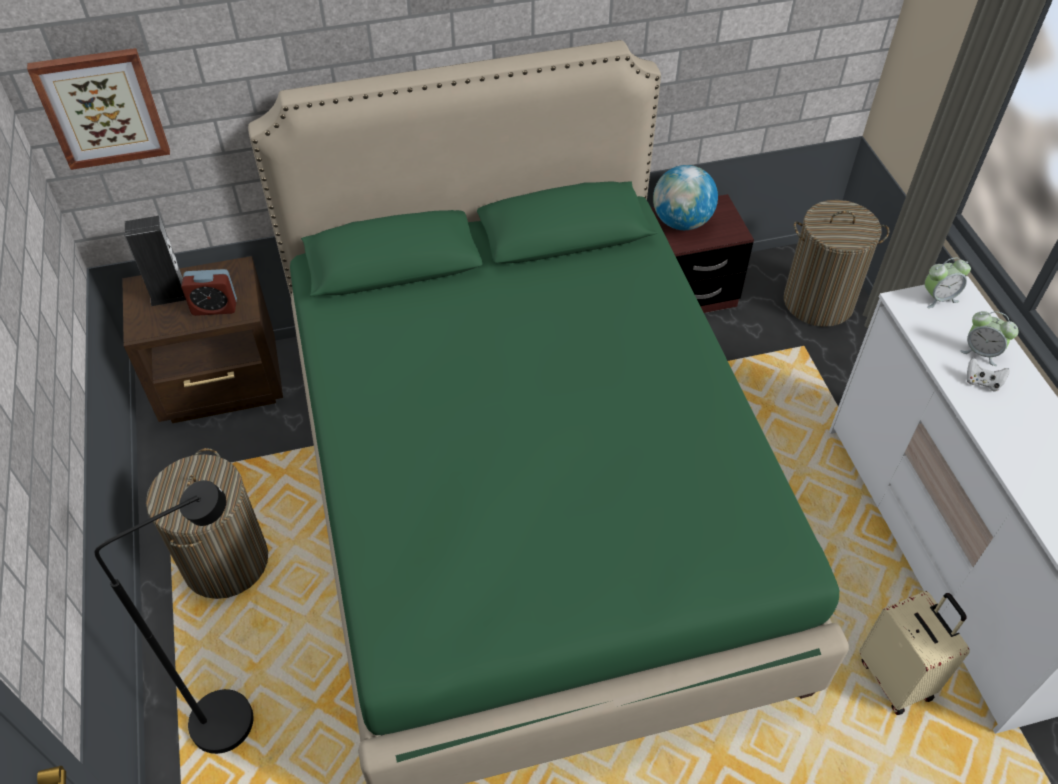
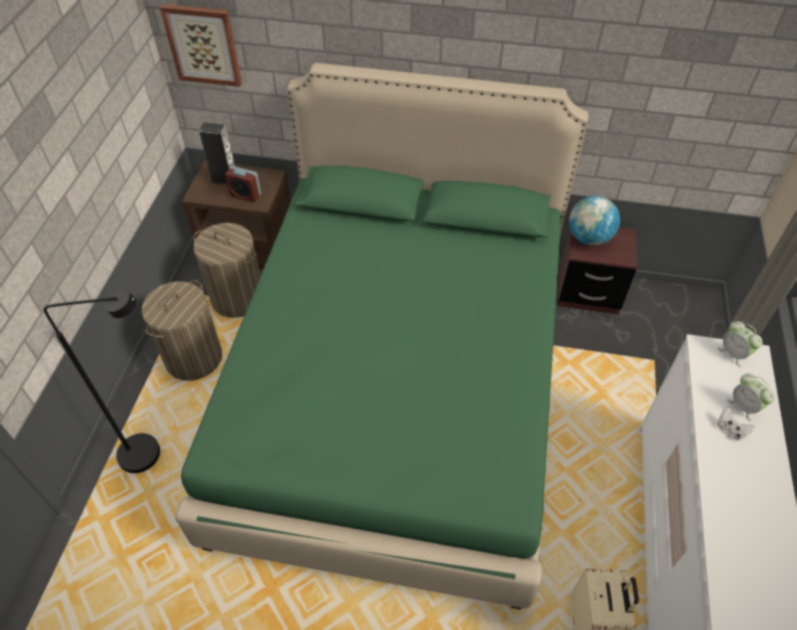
camera: 25 degrees right, 0 degrees up
laundry basket [784,200,889,327] -> laundry basket moved to [193,223,261,318]
alarm clock [925,257,971,308] -> alarm clock turned 45 degrees clockwise [717,321,763,367]

